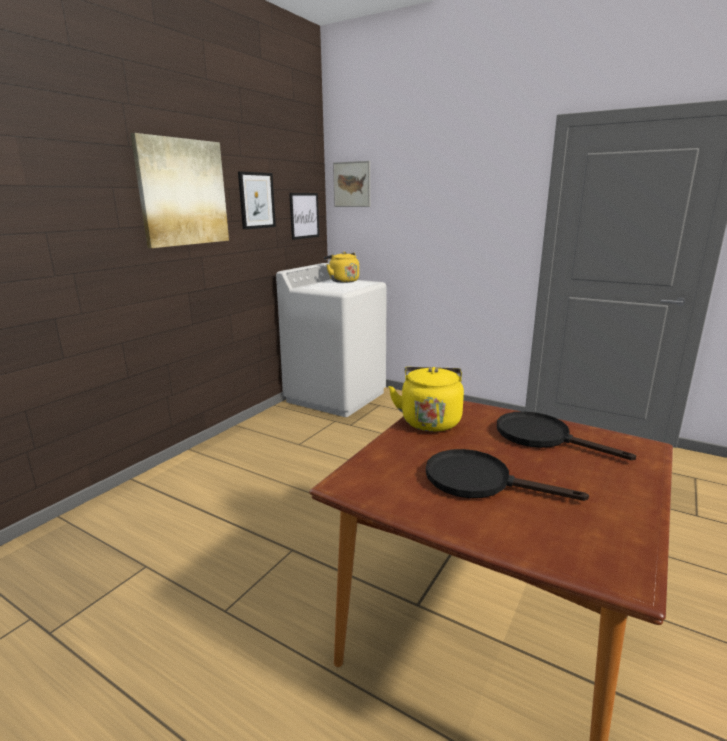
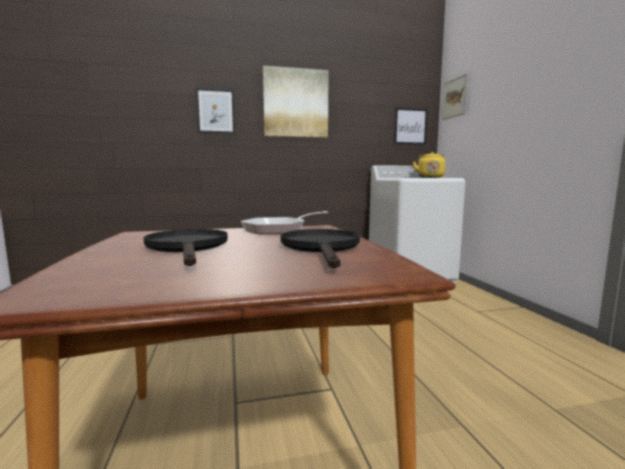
camera: 45 degrees right, 10 degrees down
picture [238,171,276,229] -> picture moved to [195,88,236,134]
yellow kettle [389,367,464,432] -> frying pan [241,211,329,234]

